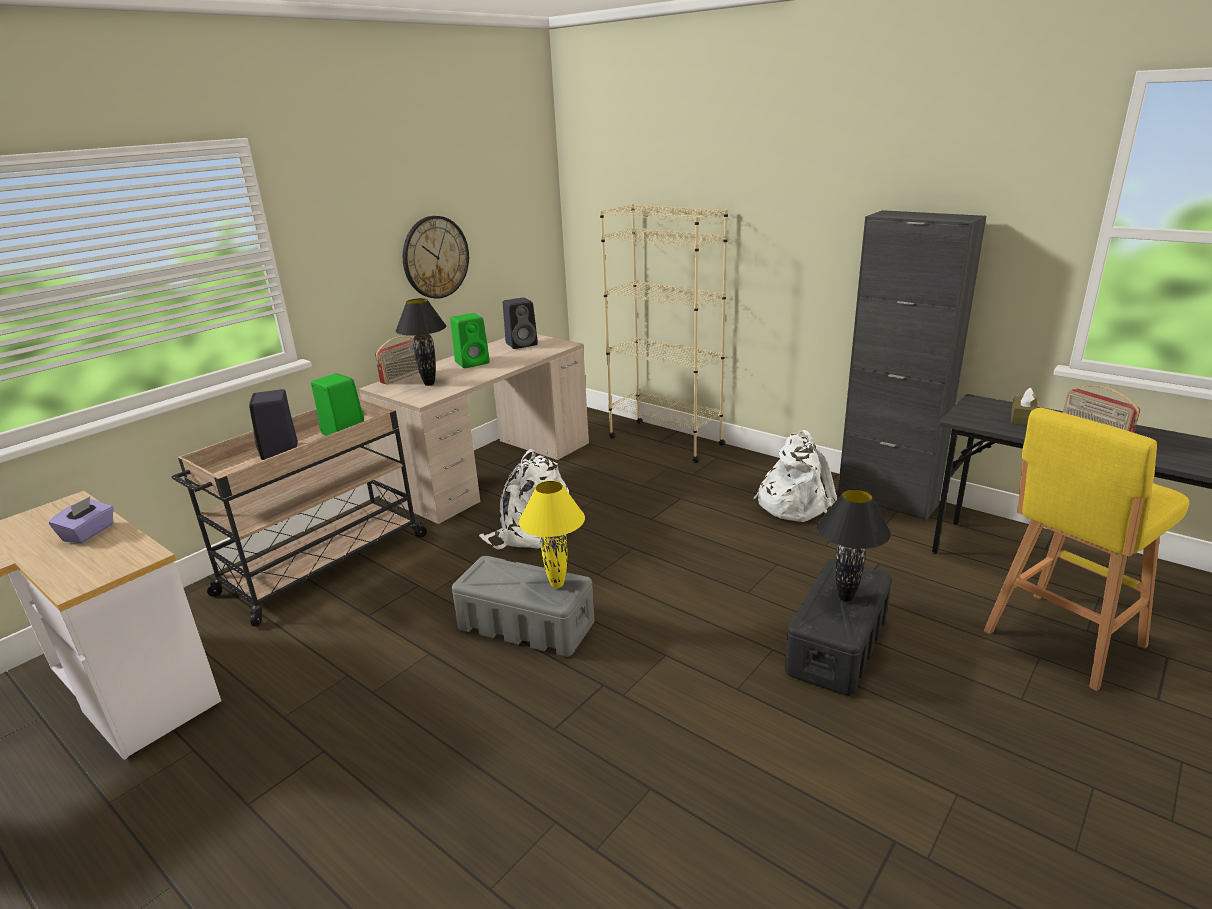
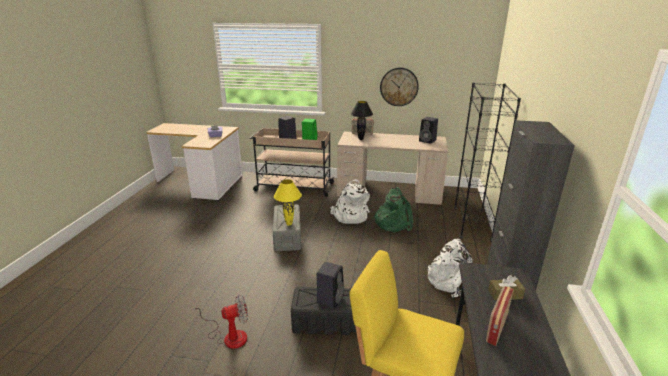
camera: 60 degrees right, 0 degrees up
green speaker [450,313,490,368] -> none
beige bookcase [600,203,728,463] -> black bookcase [454,82,521,242]
black table lamp [817,489,891,602] -> black speaker [317,262,344,308]
none -> fan [194,295,248,349]
none -> green backpack [372,187,413,232]

